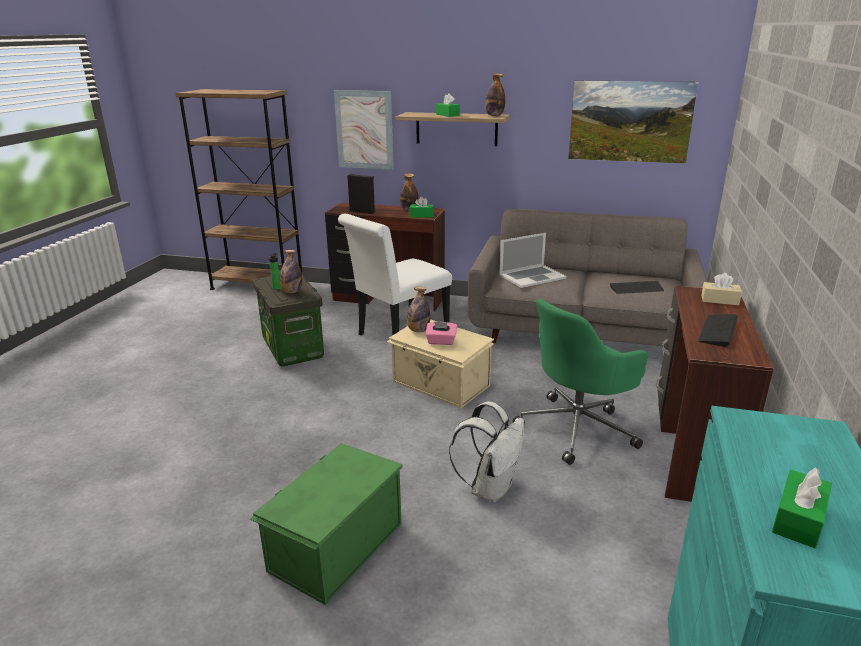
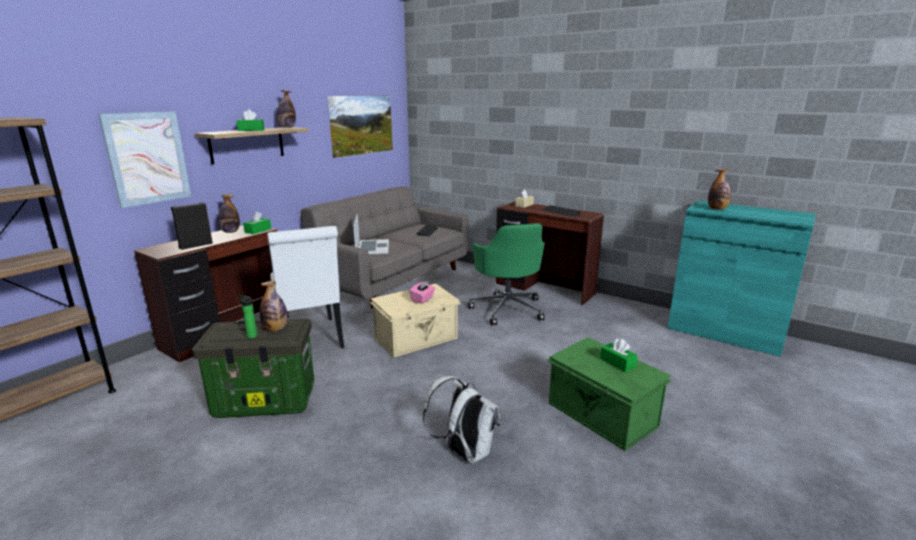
camera: 70 degrees left, 5 degrees down
bottle [407,287,430,332] -> bottle moved to [708,169,731,210]
white backpack [449,401,524,503] -> white backpack moved to [423,376,500,464]
green tissue box [772,467,832,548] -> green tissue box moved to [600,338,638,372]

